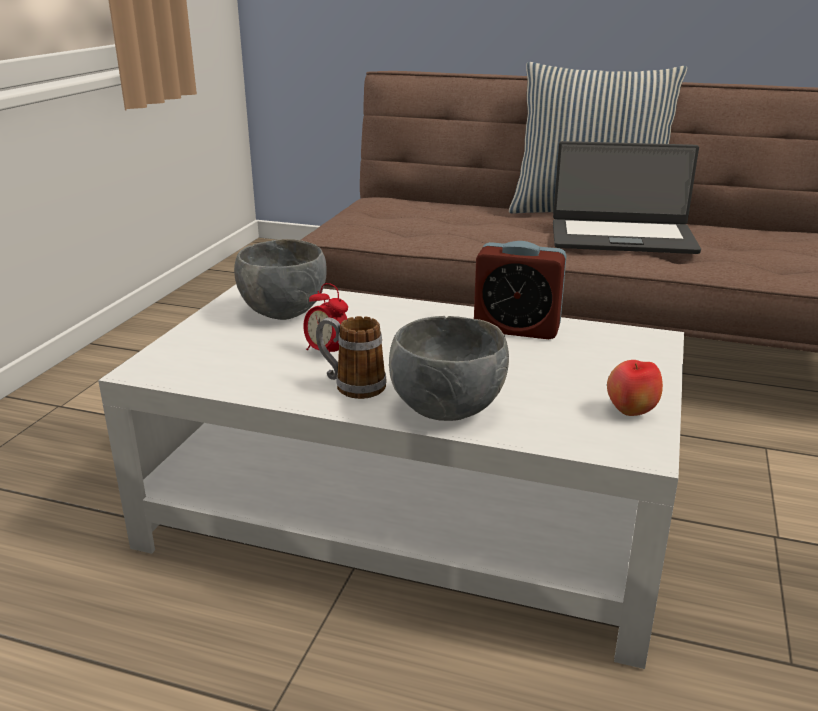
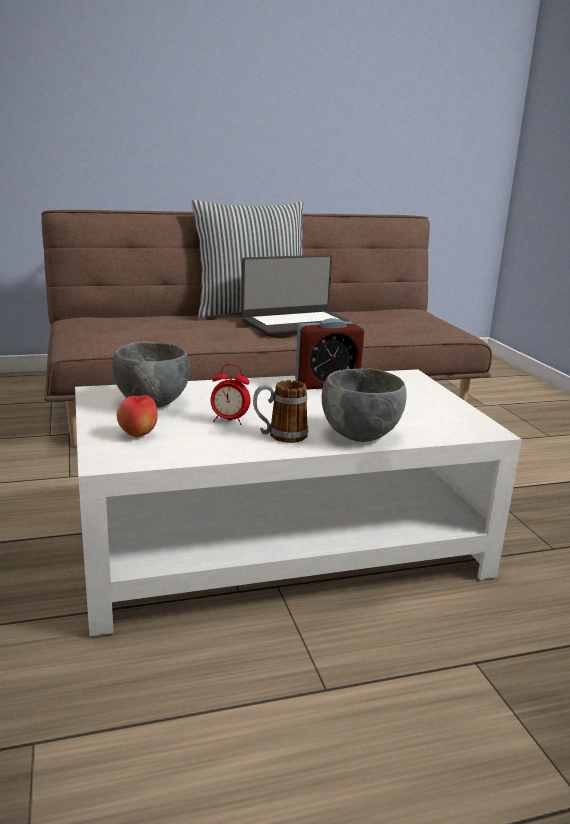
camera: 35 degrees left, 5 degrees down
apple [607,360,663,416] -> apple moved to [117,395,158,437]

